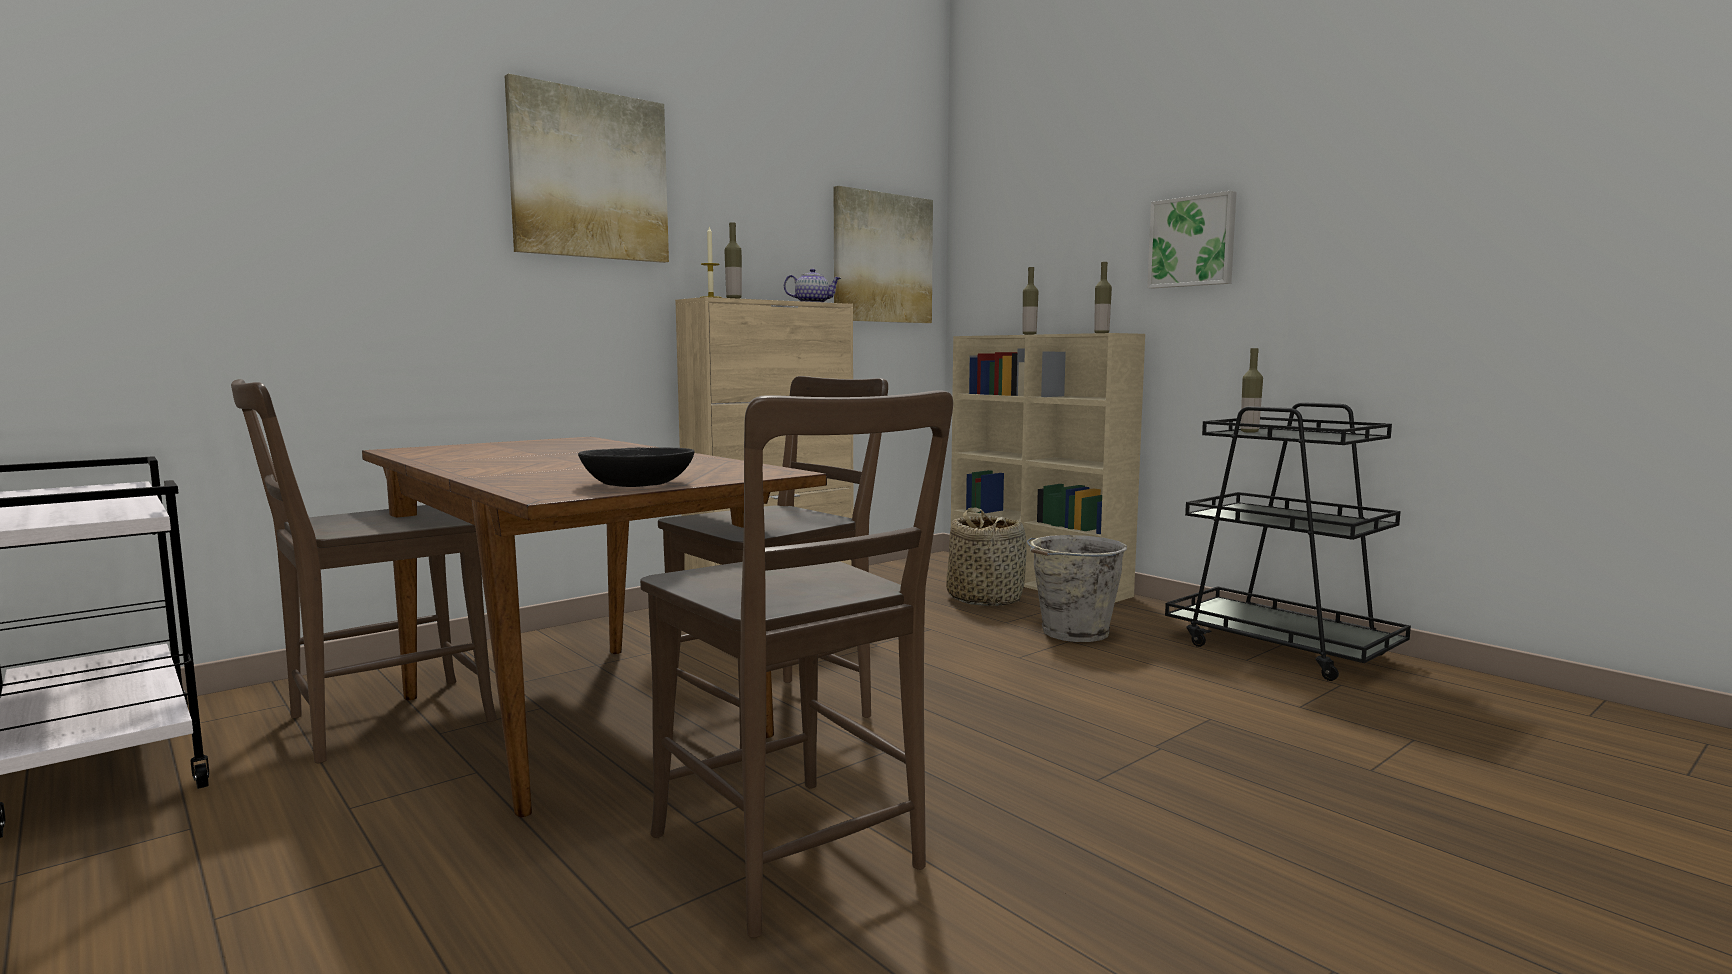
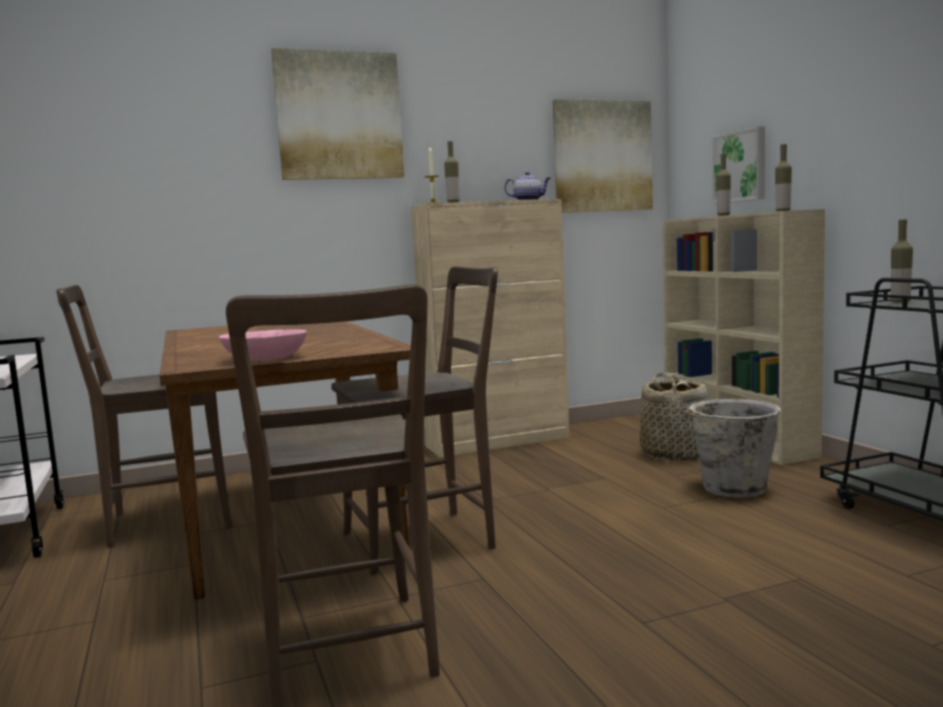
camera: 20 degrees right, 0 degrees up
black bowl [578,447,695,487] -> pink bowl [219,330,307,361]
picture [1147,191,1236,288] -> picture moved to [712,126,765,204]

